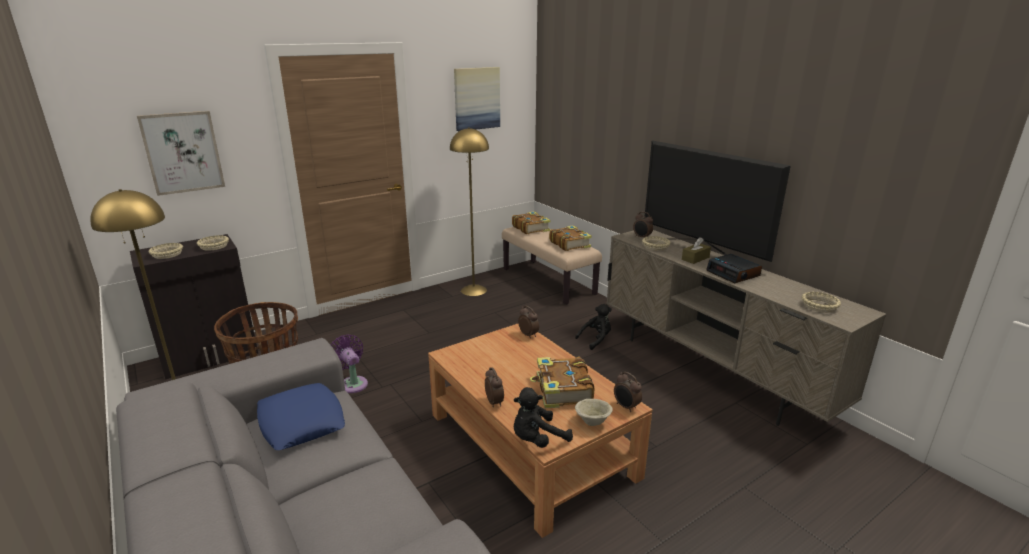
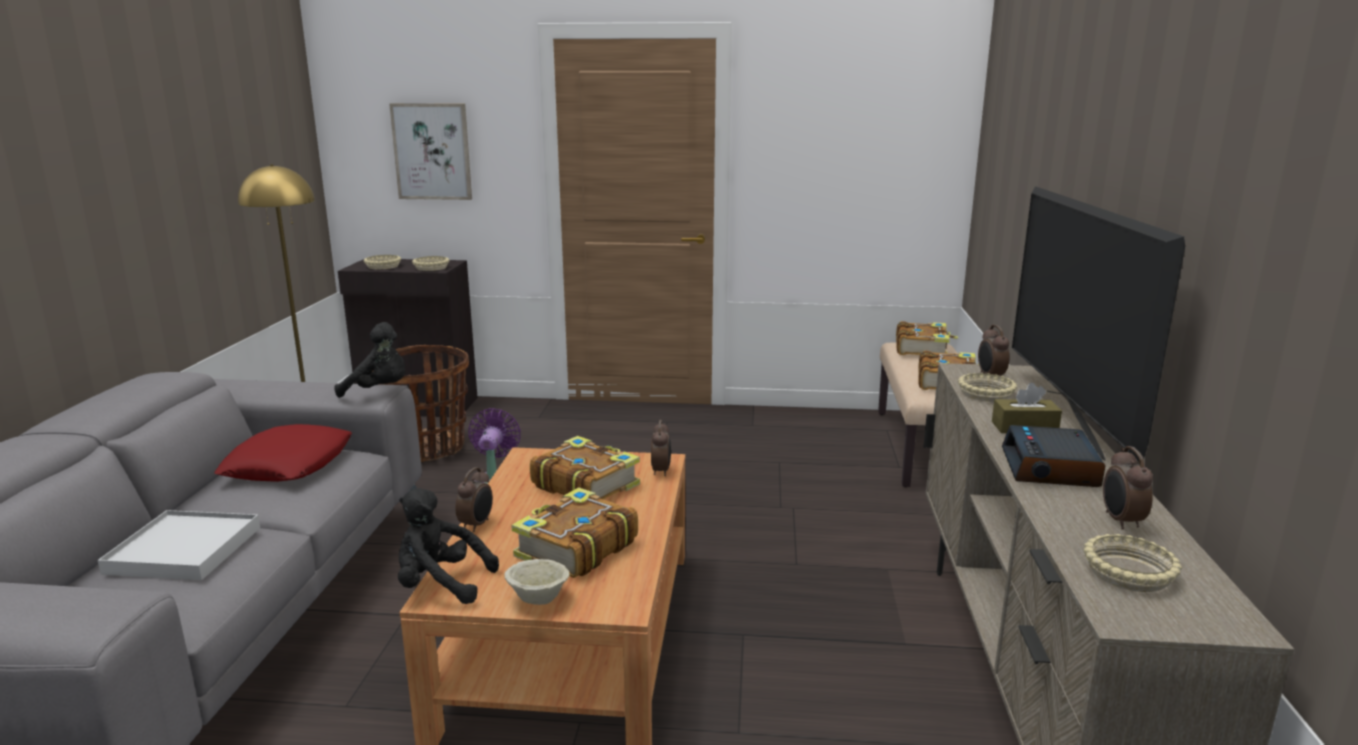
camera: 40 degrees right, 5 degrees down
blue pillow [257,383,345,450] -> red pillow [215,424,352,482]
yellow floor lamp [450,127,489,296] -> none
picture [454,67,500,131] -> none
black plush toy [575,304,612,350] -> black plush toy moved to [334,322,405,398]
alarm clock [614,372,642,412] -> alarm clock moved to [1103,446,1153,530]
none -> white tray [98,510,260,580]
none -> book [530,436,640,500]

